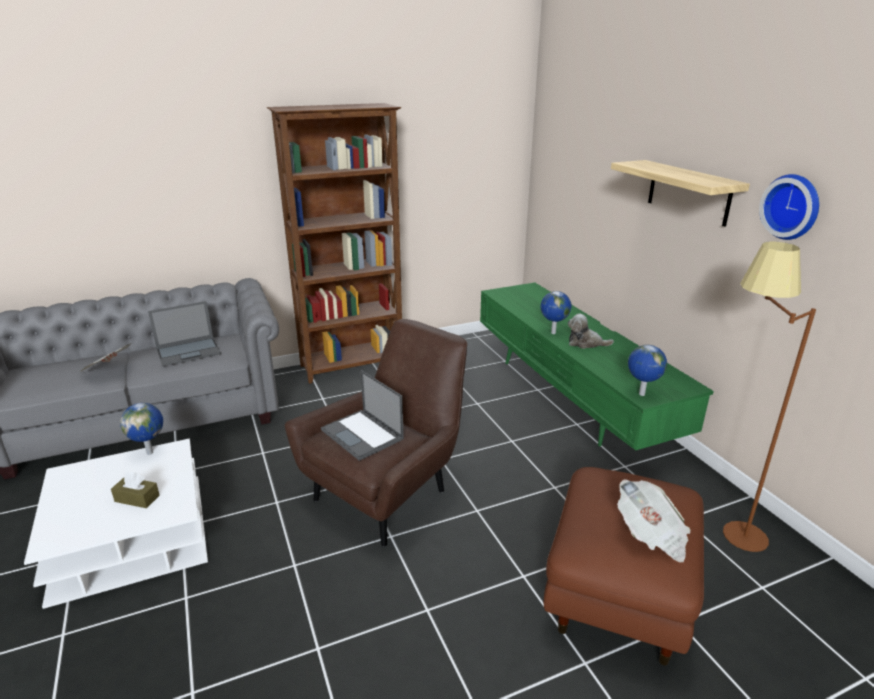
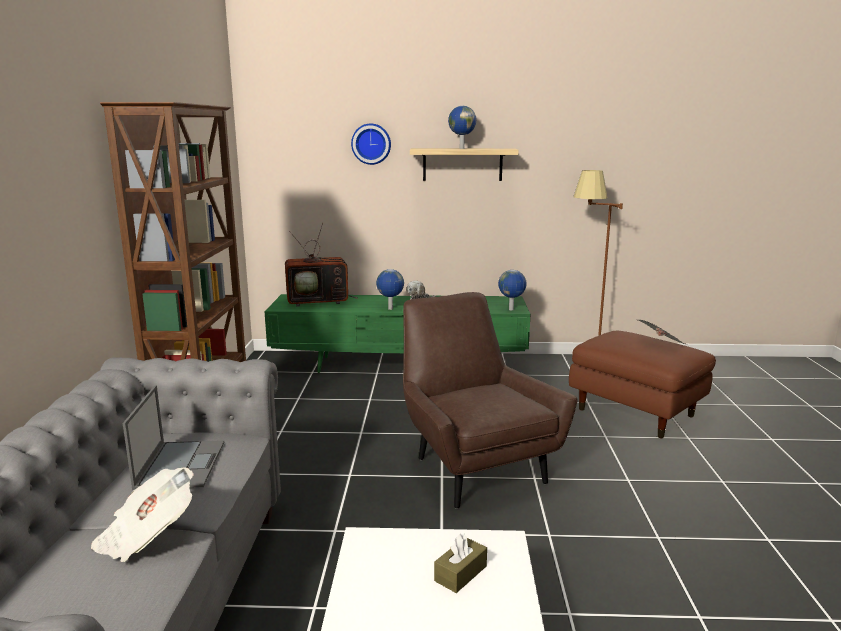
camera: 65 degrees left, 10 degrees down
globe [120,403,163,455] -> globe moved to [448,106,477,149]
laptop [321,370,404,461] -> none
wall clock [759,174,819,240] -> wall clock moved to [351,123,391,165]
none -> television [285,223,357,307]

